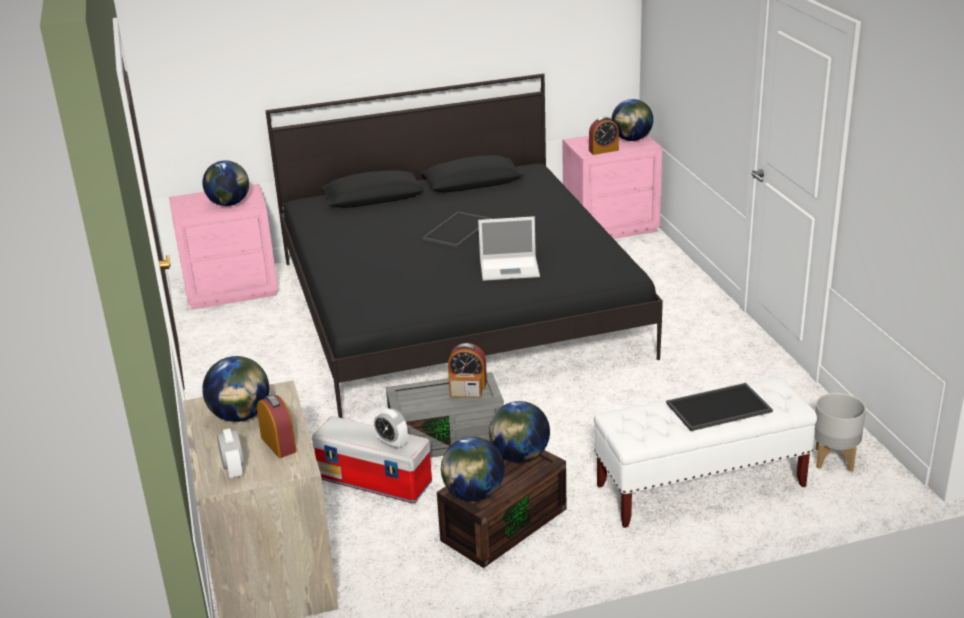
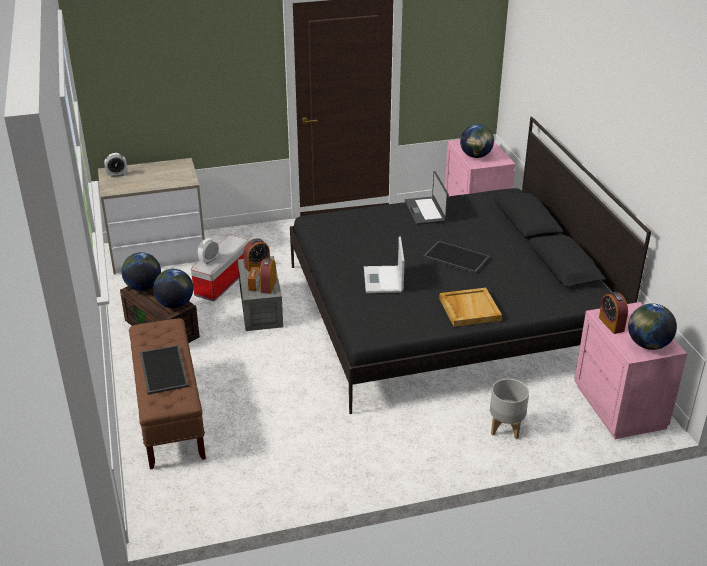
camera: 90 degrees right, 5 degrees up
globe [202,356,269,422] -> none
alarm clock [257,395,297,458] -> alarm clock moved to [243,238,270,272]
white bench [594,377,817,528] -> brown bench [129,318,206,469]
grey planter [814,393,866,472] -> grey planter moved to [490,379,529,439]
none -> laptop [405,171,449,225]
none -> beige tray [439,288,502,327]

